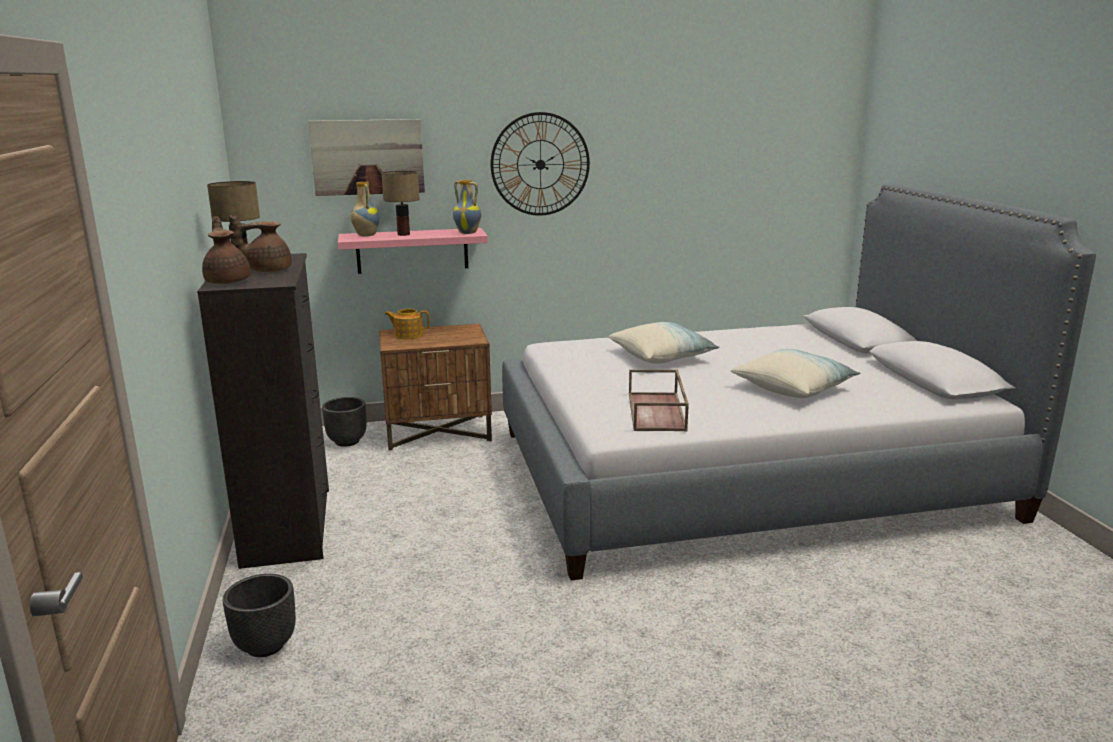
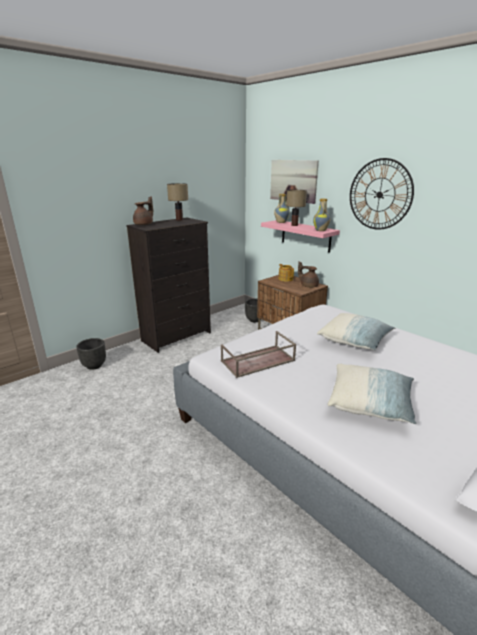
camera: 60 degrees right, 5 degrees up
brown teapot [229,215,292,272] -> brown teapot moved to [298,261,319,288]

